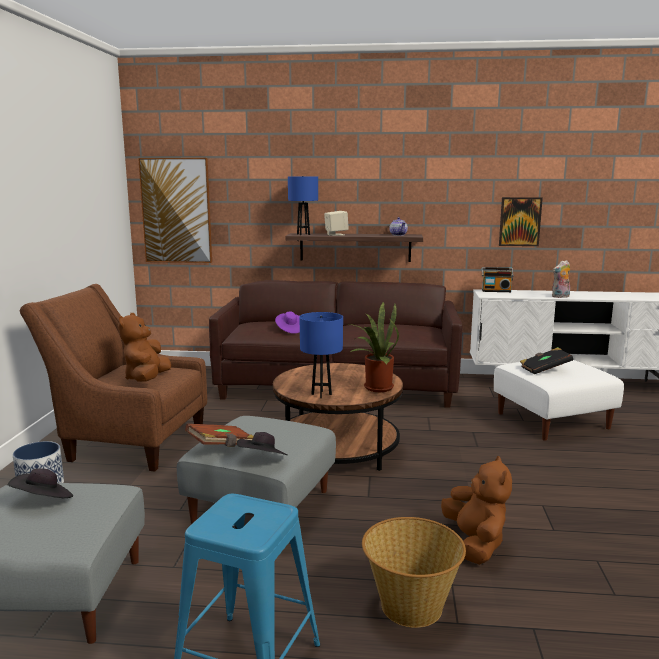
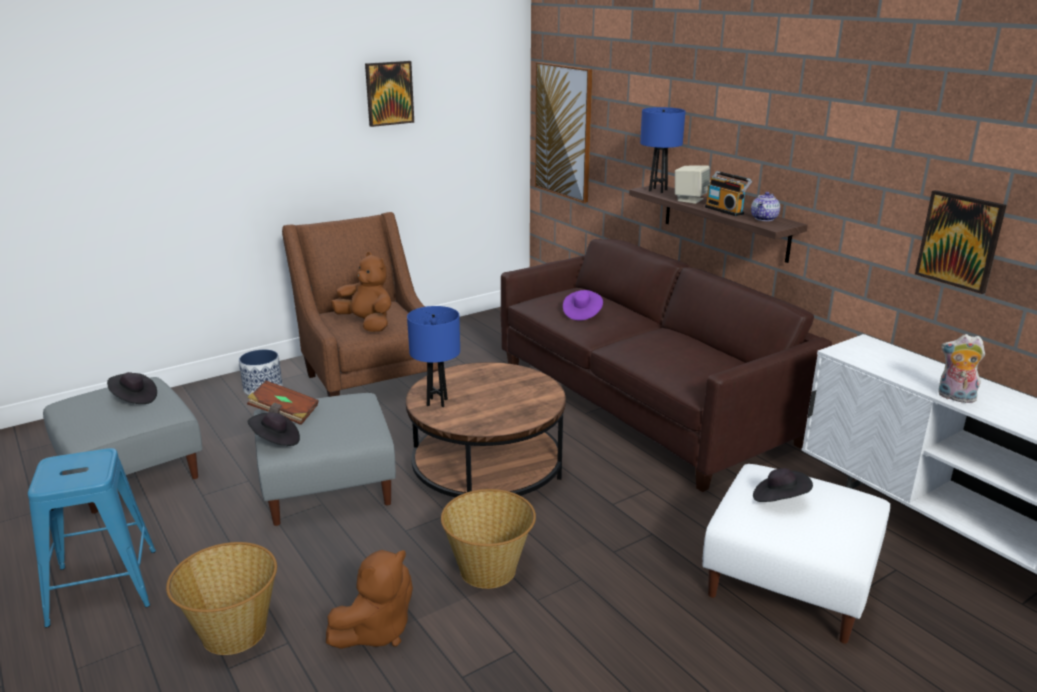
camera: 50 degrees right, 10 degrees up
brown plush toy [118,313,171,382] -> brown plush toy turned 75 degrees clockwise [331,252,391,332]
potted plant [349,302,399,392] -> none
radio [482,267,514,292] -> radio moved to [705,171,752,216]
black book [520,347,573,374] -> black hat [753,468,813,502]
none -> picture [365,61,414,127]
none -> basket [441,489,536,589]

